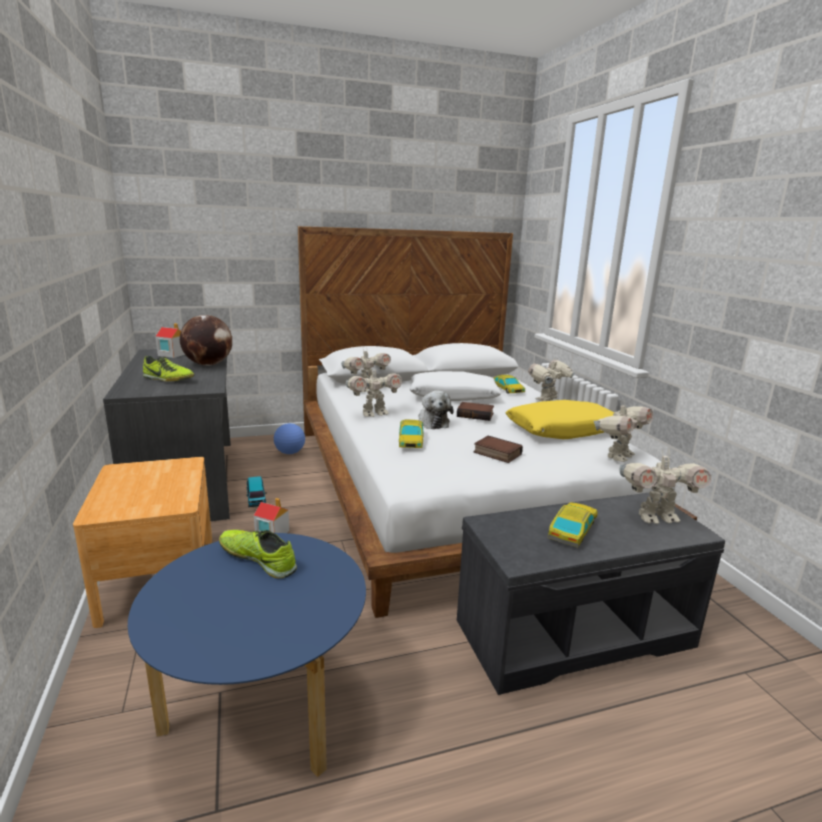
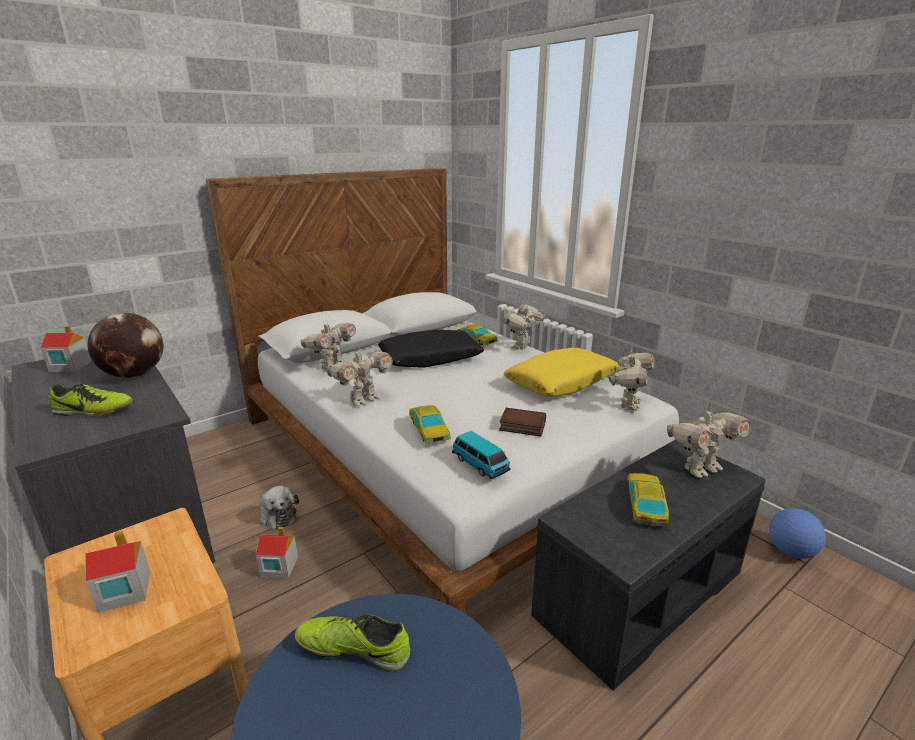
camera: 20 degrees left, 5 degrees up
toy car [246,476,267,507] -> toy car moved to [452,431,510,480]
football [274,423,305,454] -> football moved to [769,508,826,559]
white pillow [410,371,501,401] -> black pillow [378,330,484,368]
plush toy [419,390,454,429] -> plush toy moved to [259,486,299,530]
book [457,402,494,421] -> none
none -> toy house [85,531,150,613]

